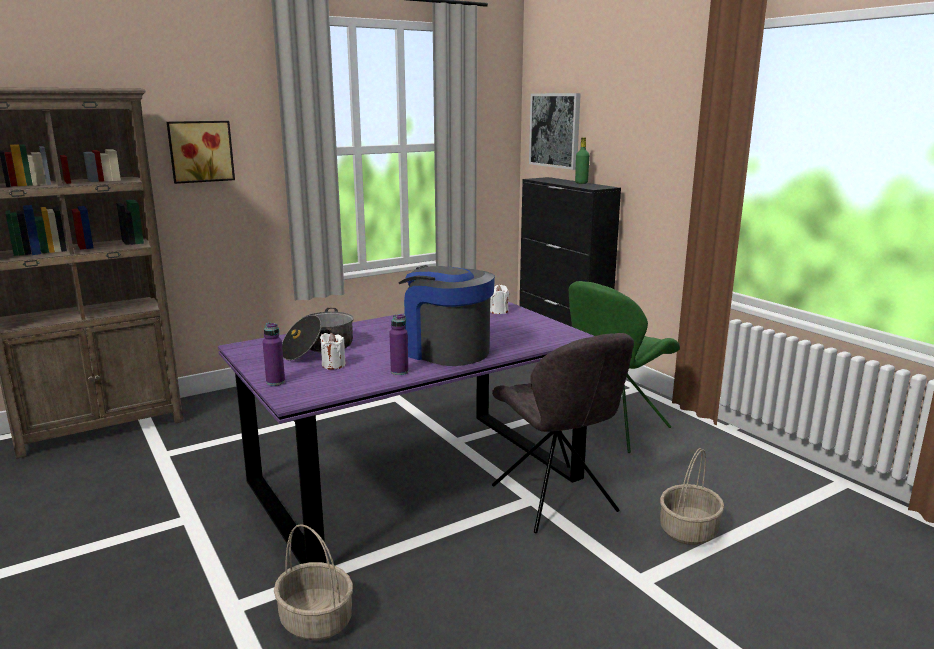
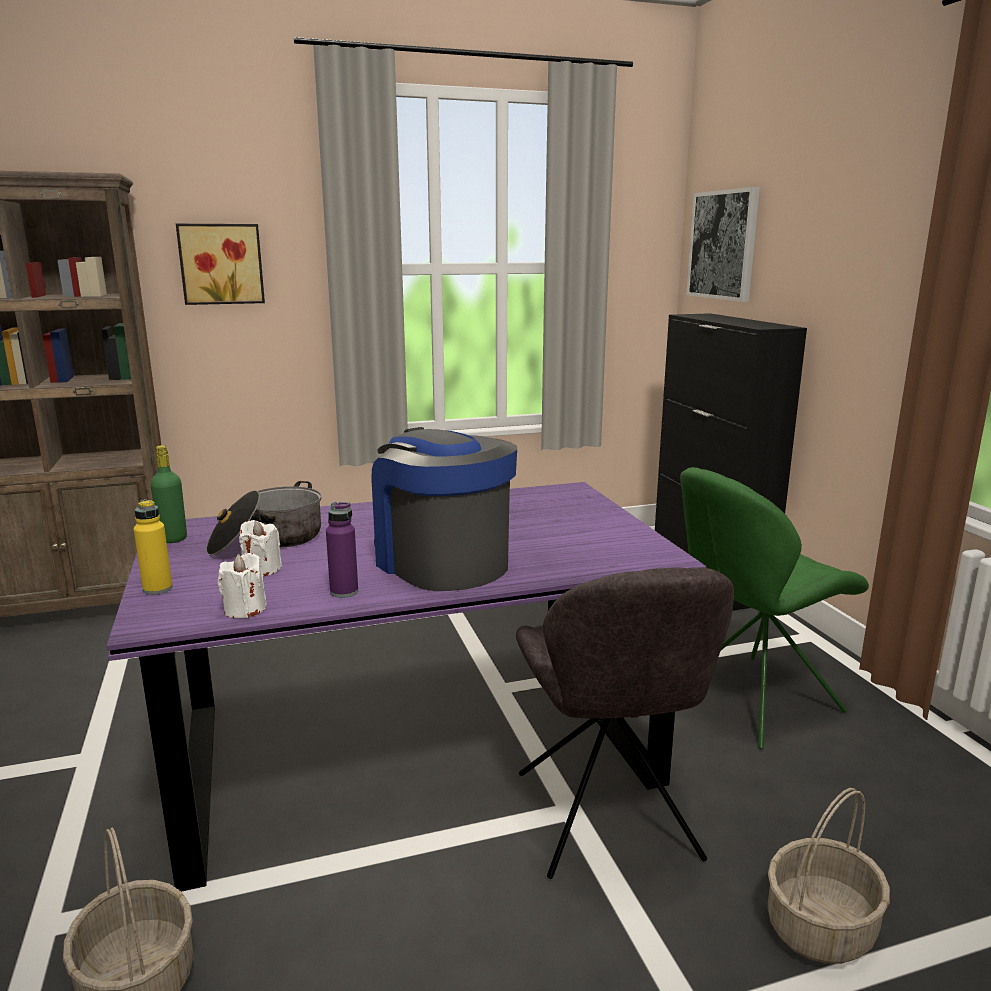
camera: 15 degrees right, 0 degrees up
purple bottle [262,323,285,386] -> yellow bottle [134,499,173,595]
white candle [490,285,509,314] -> white candle moved to [218,553,267,618]
green bottle [575,137,590,184] -> green bottle moved to [150,445,187,543]

